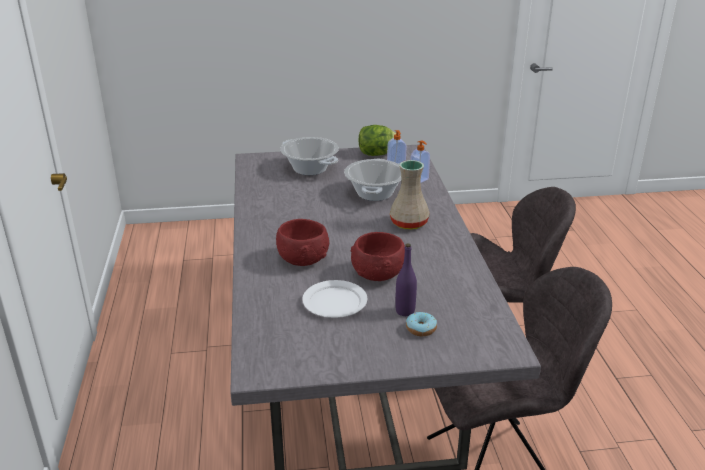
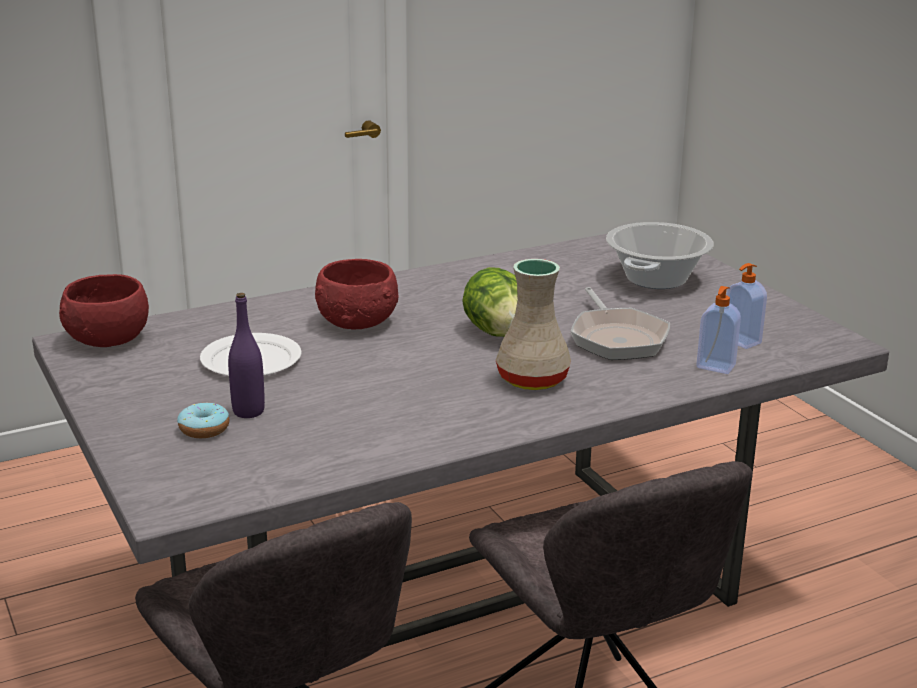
camera: 70 degrees right, 5 degrees down
cooking pot [344,159,401,201] -> frying pan [571,287,670,360]
red bowl [351,232,405,281] -> red bowl moved to [59,274,149,347]
lettuce [358,125,396,156] -> lettuce moved to [462,267,518,337]

